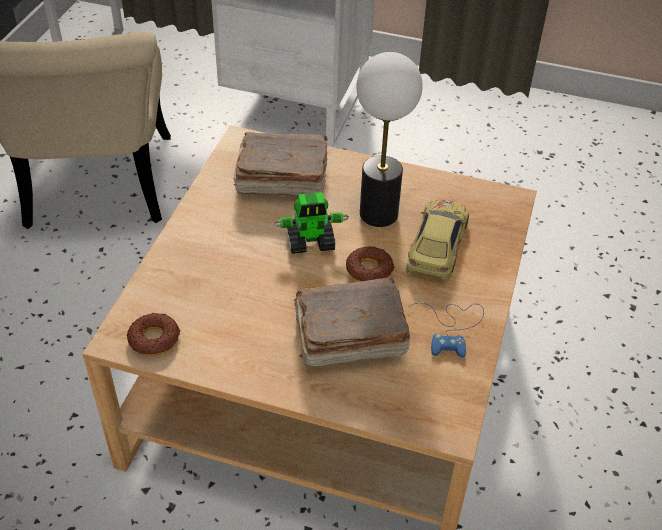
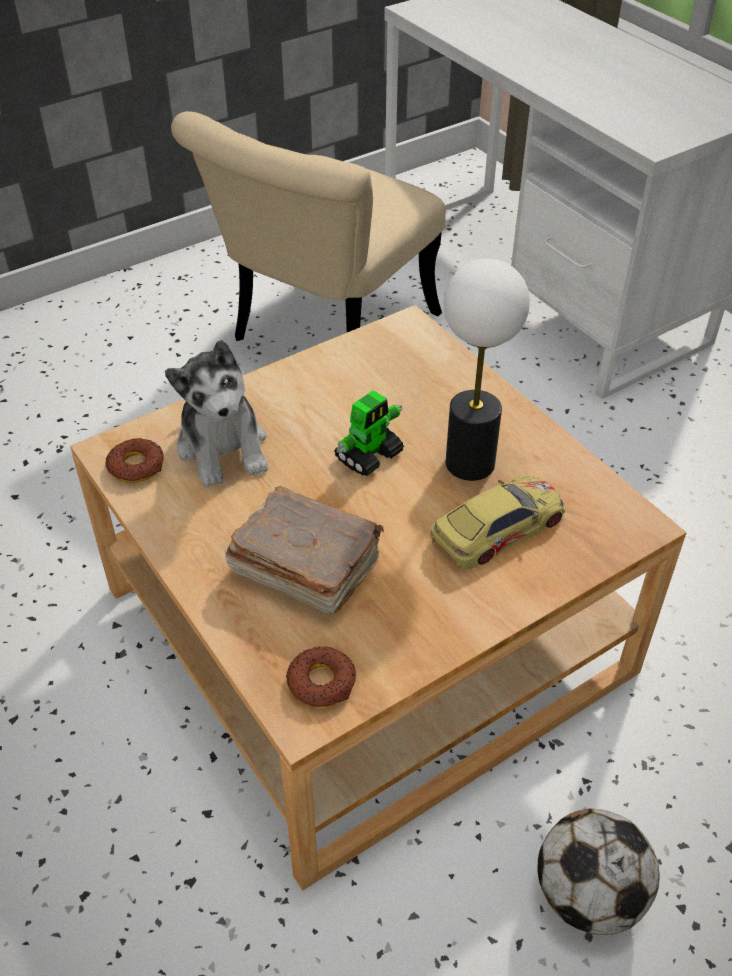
camera: 40 degrees right, 0 degrees up
brown book [234,132,328,196] -> none
toy robot [274,192,349,254] -> toy robot turned 75 degrees counterclockwise [334,390,404,476]
donut [346,247,395,282] -> donut moved to [286,647,356,707]
blue game controller [408,303,484,358] -> none
none -> plush toy [165,340,268,487]
none -> football [538,808,660,935]

